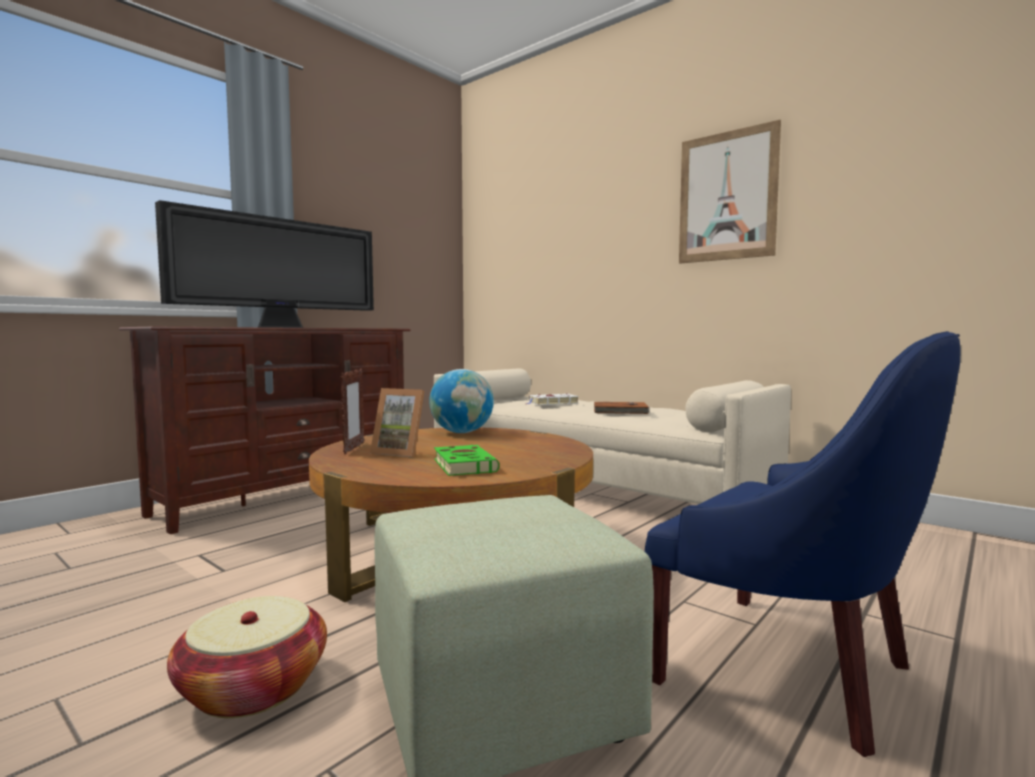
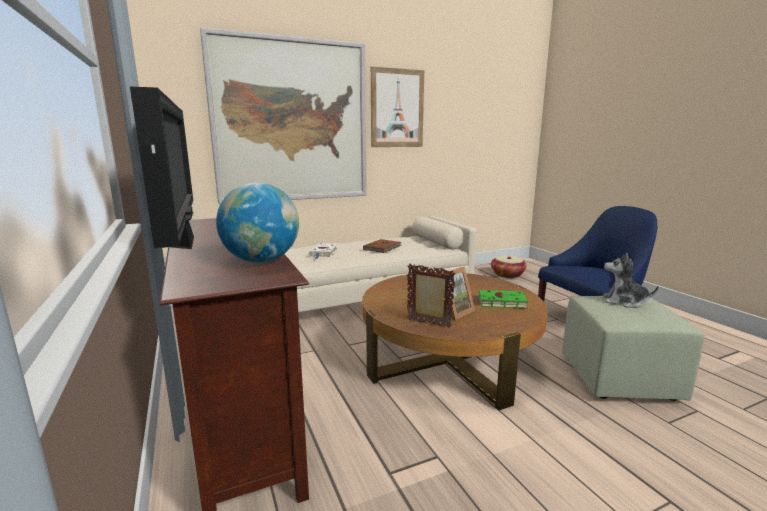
camera: 65 degrees left, 10 degrees up
basket [167,596,327,718] -> basket moved to [491,255,527,278]
globe [429,369,494,433] -> globe moved to [216,182,299,263]
none -> picture [200,27,367,204]
none -> plush toy [603,253,659,308]

